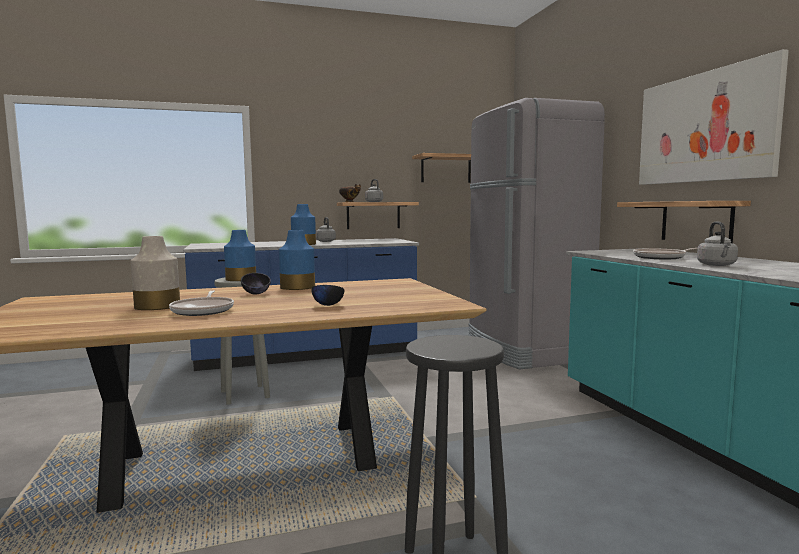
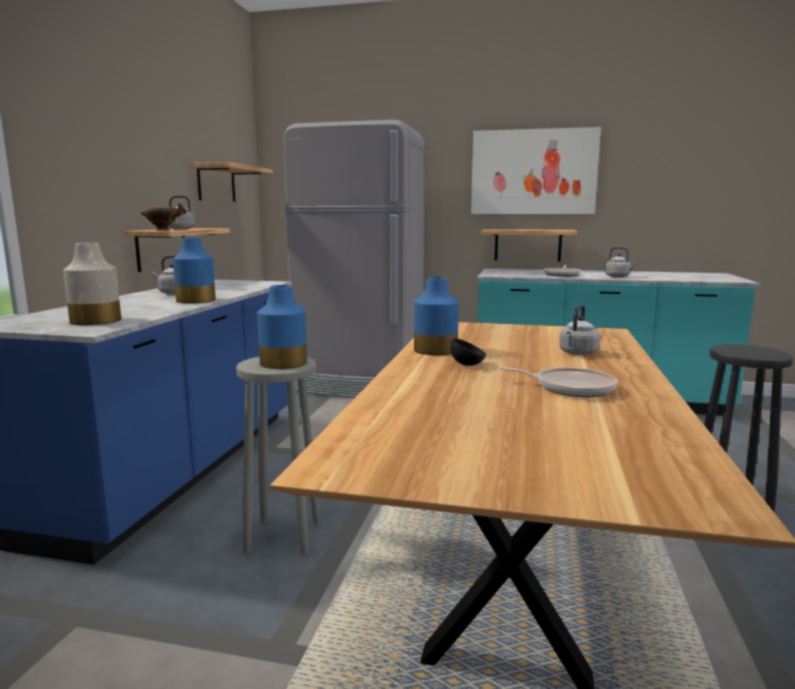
camera: 60 degrees left, 5 degrees up
beige vase [131,236,180,310] -> beige vase moved to [63,243,121,325]
black bowl [311,285,345,306] -> grey kettle [559,304,601,355]

